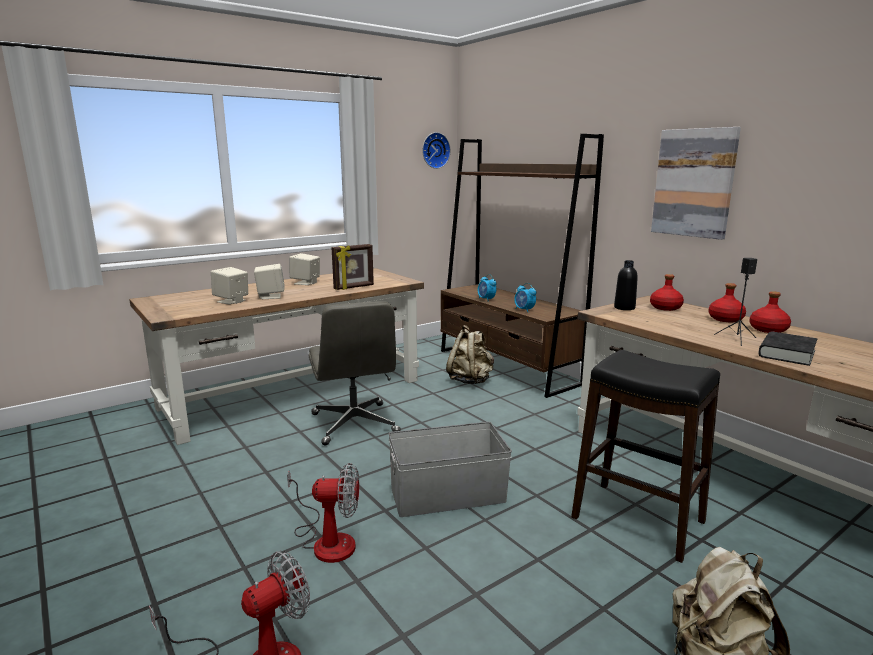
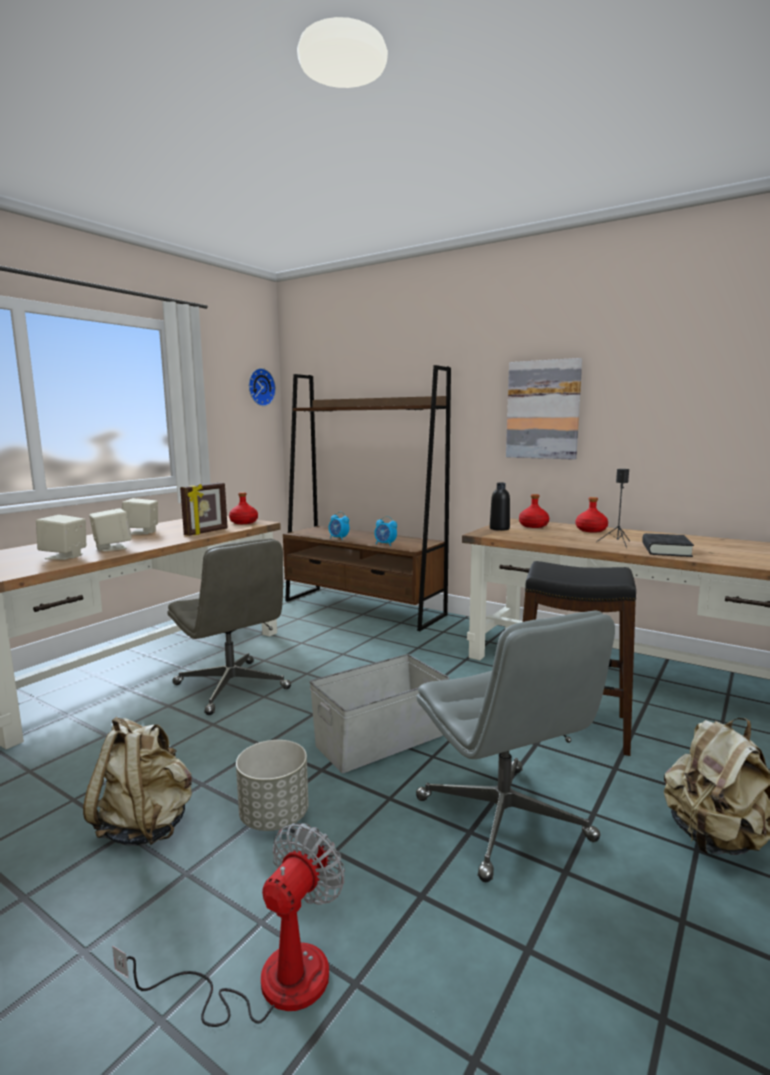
camera: 20 degrees left, 5 degrees down
fan [287,463,359,563] -> grey planter [236,740,309,831]
beige backpack [446,325,494,384] -> beige backpack moved to [83,717,192,846]
red bottle [749,291,791,333] -> red bottle moved to [229,492,258,524]
none -> grey office chair [416,611,615,882]

